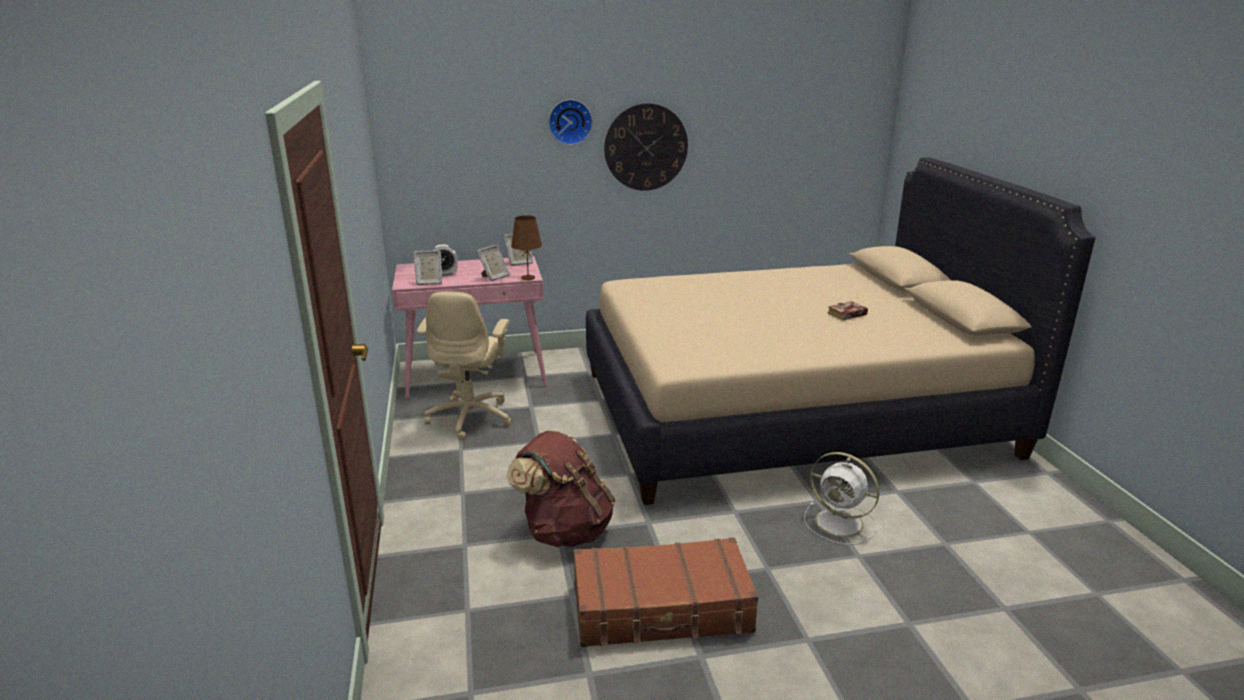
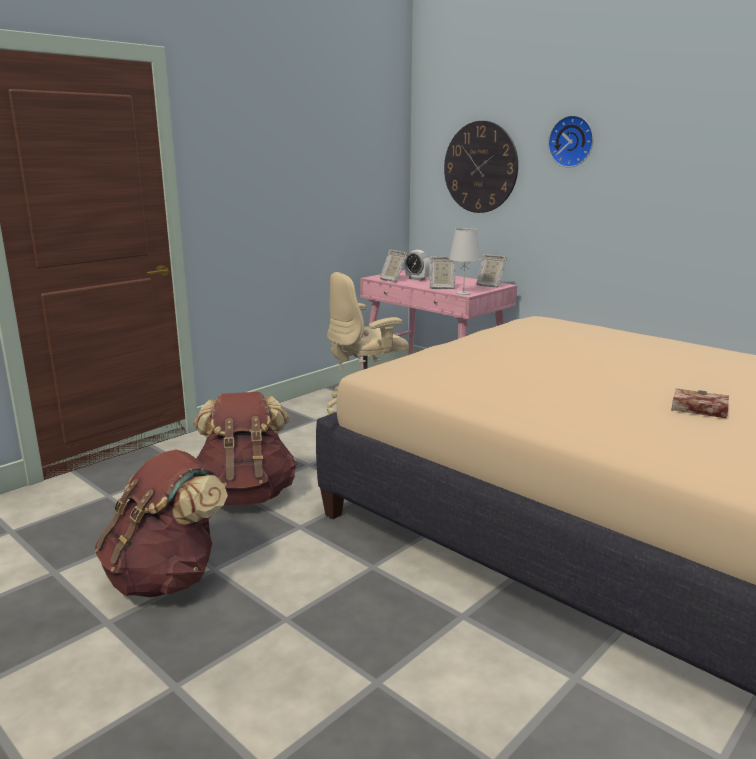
camera: 55 degrees right, 5 degrees down
brown table lamp [511,215,542,280] -> white table lamp [449,228,481,295]
brown suitcase [574,537,759,647] -> brown backpack [95,449,228,598]
wall clock [604,103,688,191] -> wall clock moved to [444,121,518,213]
white fan [804,452,880,545] -> none

